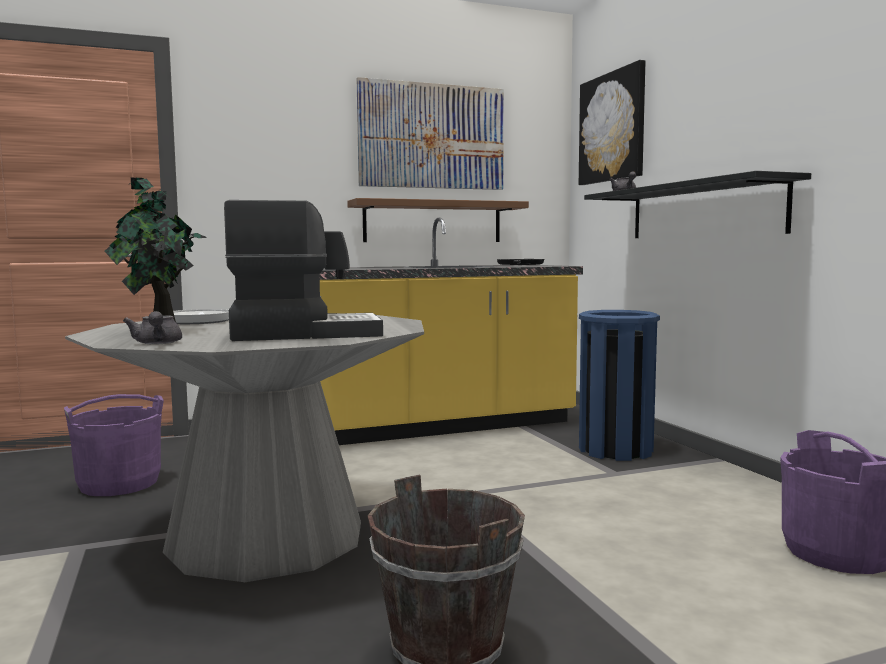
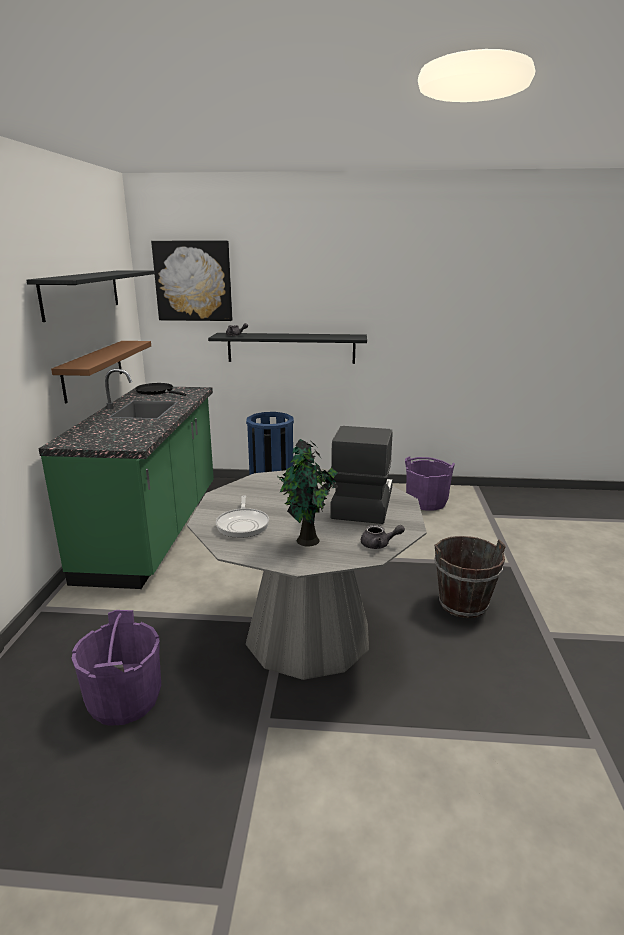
camera: 65 degrees left, 15 degrees up
yellow counter [320,218,583,445] -> green counter [39,369,214,589]
picture [357,77,504,190] -> black shelf [26,270,155,322]

